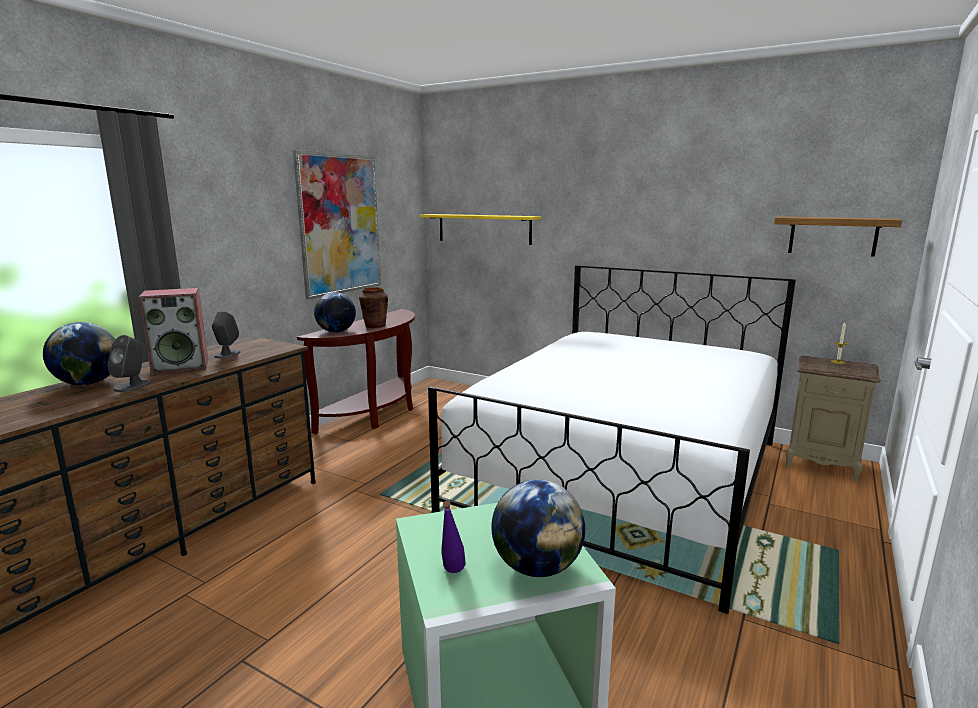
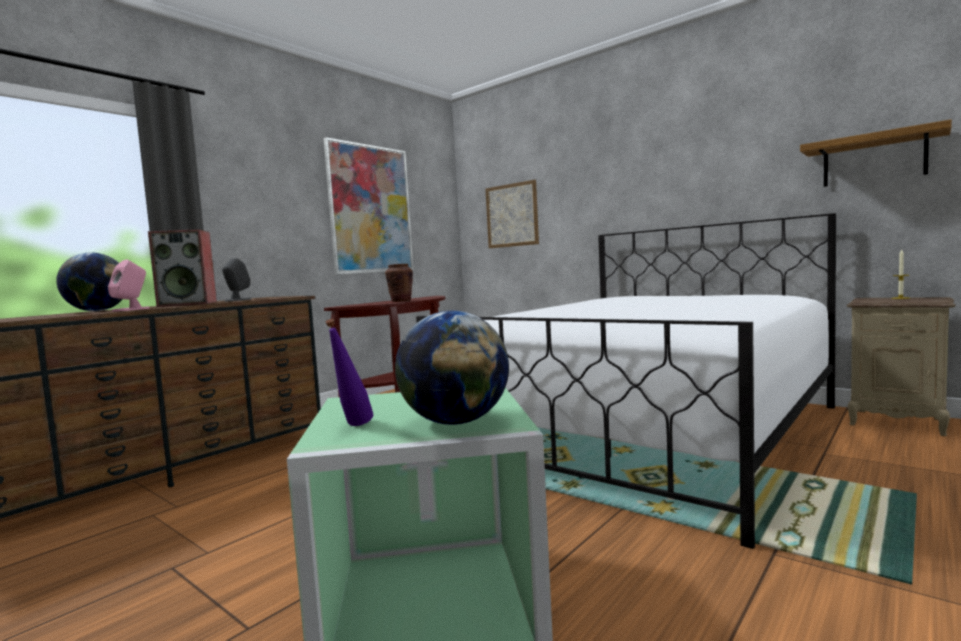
camera: 10 degrees right, 10 degrees down
grey speaker [107,335,151,392] -> pink speaker [108,260,150,312]
globe [314,292,356,333] -> none
yellow shelf [419,214,542,245] -> picture [485,180,539,248]

